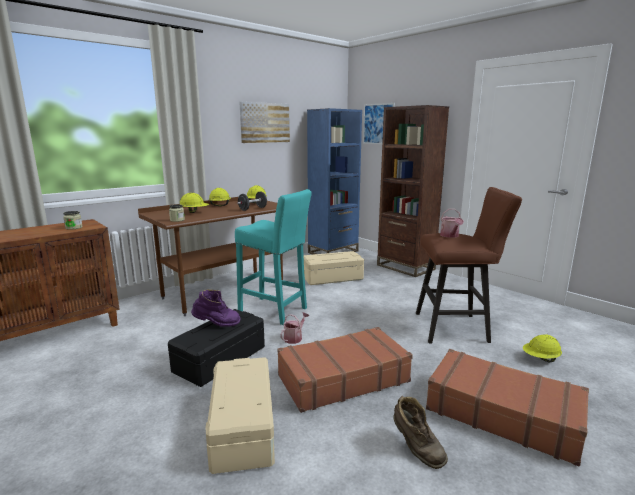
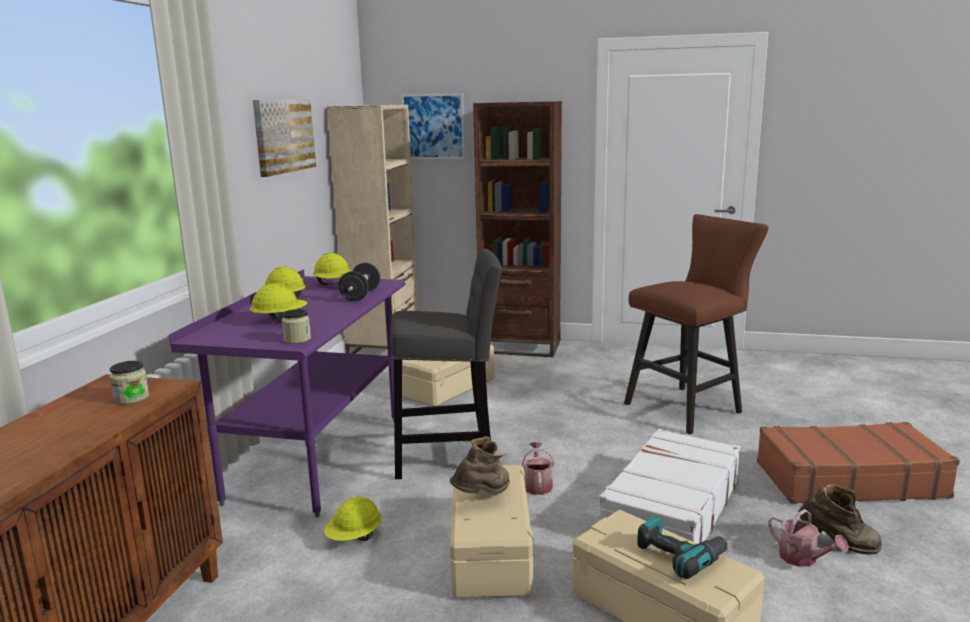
camera: 35 degrees left, 0 degrees up
brown desk [138,197,283,316] -> purple desk [169,269,406,517]
black storage box [168,309,265,387] -> beige storage box [450,464,534,598]
purple boot [191,289,241,327] -> brown boot [450,436,510,495]
turquoise stool [235,189,312,325] -> grey stool [390,248,502,479]
brown suitcase [277,327,413,413] -> white suitcase [597,428,741,544]
blue bookcase [307,108,362,255] -> beige bookcase [327,104,418,354]
watering can [440,209,464,238] -> watering can moved to [768,509,849,567]
yellow hard hat [523,335,562,362] -> yellow hard hat moved to [324,496,382,541]
none -> power drill [637,516,728,579]

